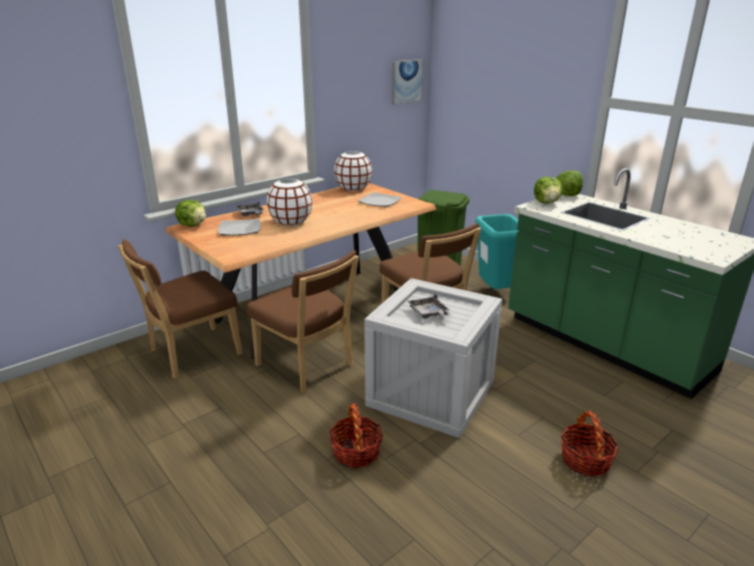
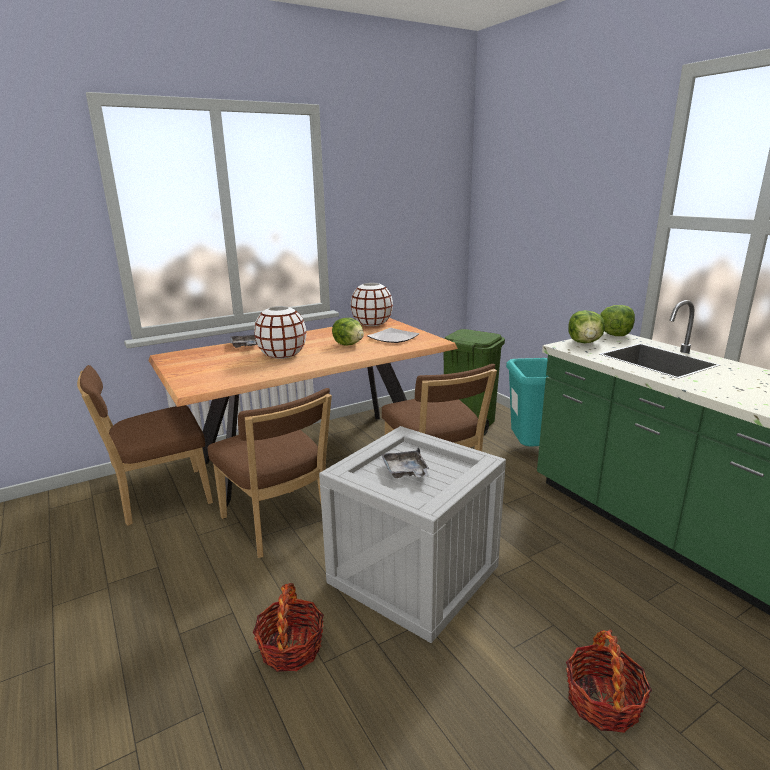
camera: 10 degrees right, 5 degrees down
lettuce [175,200,206,227] -> lettuce moved to [332,318,364,346]
plate [218,219,261,236] -> none
picture [392,59,424,105] -> none

